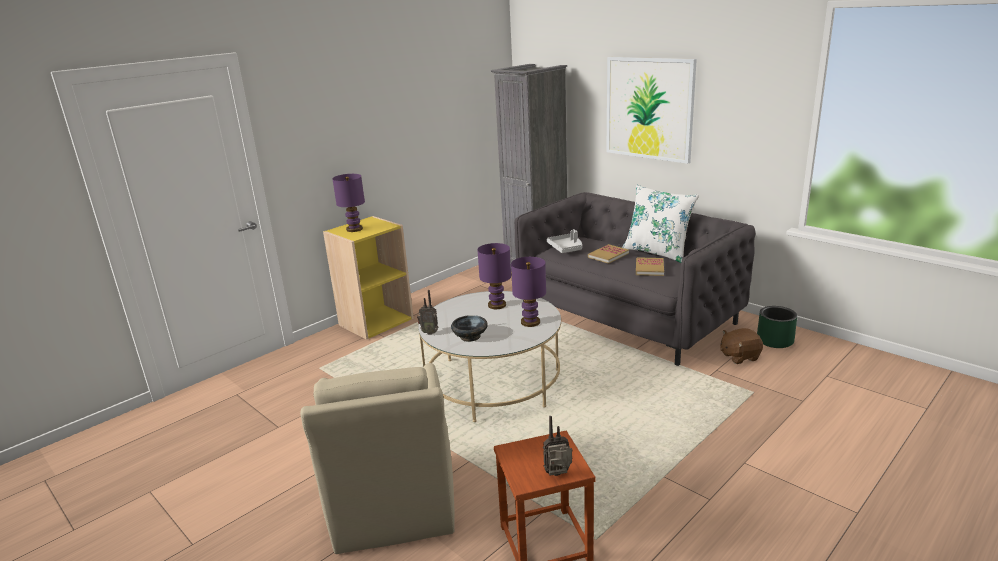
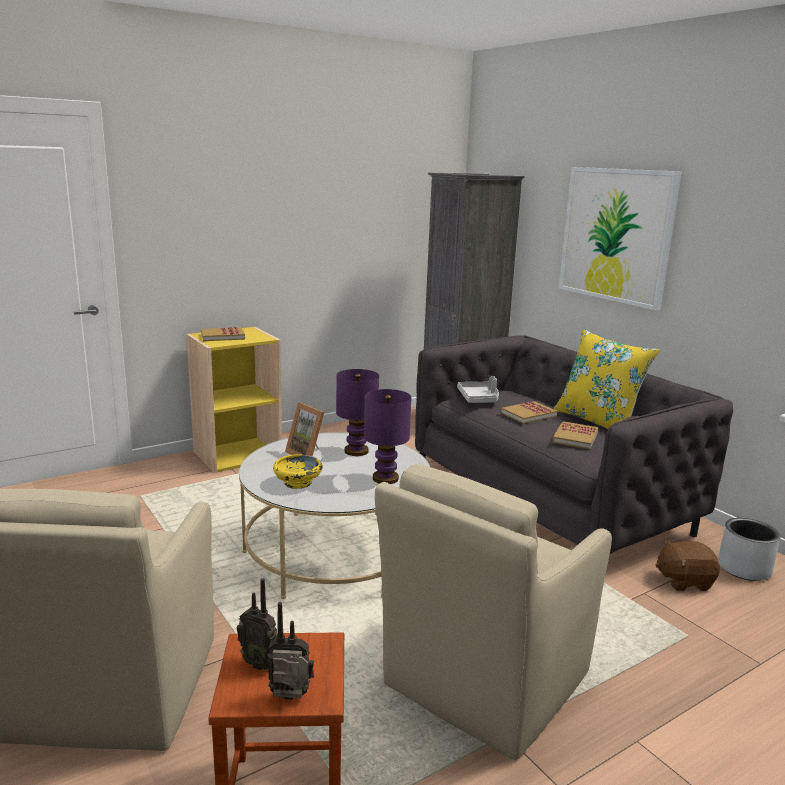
camera: 10 degrees right, 5 degrees down
purple table lamp [332,174,365,232] -> book [201,327,245,341]
radio [417,290,438,335] -> radio moved to [237,578,277,671]
black bowl [451,315,488,342] -> yellow bowl [273,454,323,489]
white pillow [622,185,699,263] -> yellow pillow [553,329,660,429]
green planter [757,306,797,348] -> grey planter [718,518,781,581]
none -> picture frame [285,402,324,456]
none -> beige armchair [375,464,612,760]

